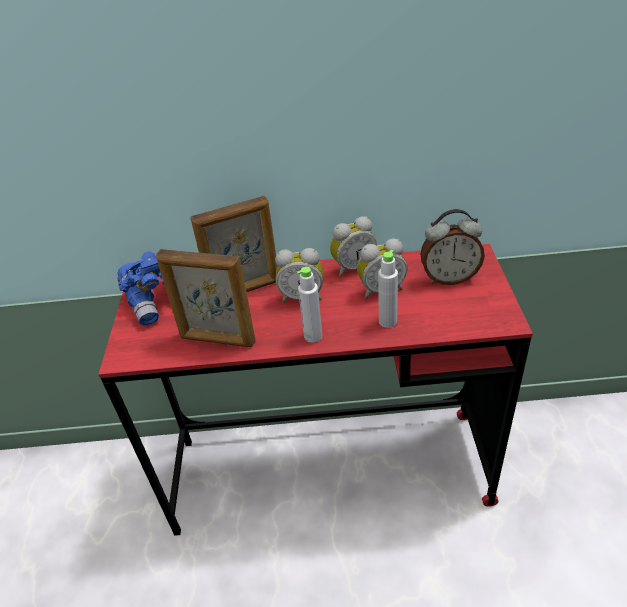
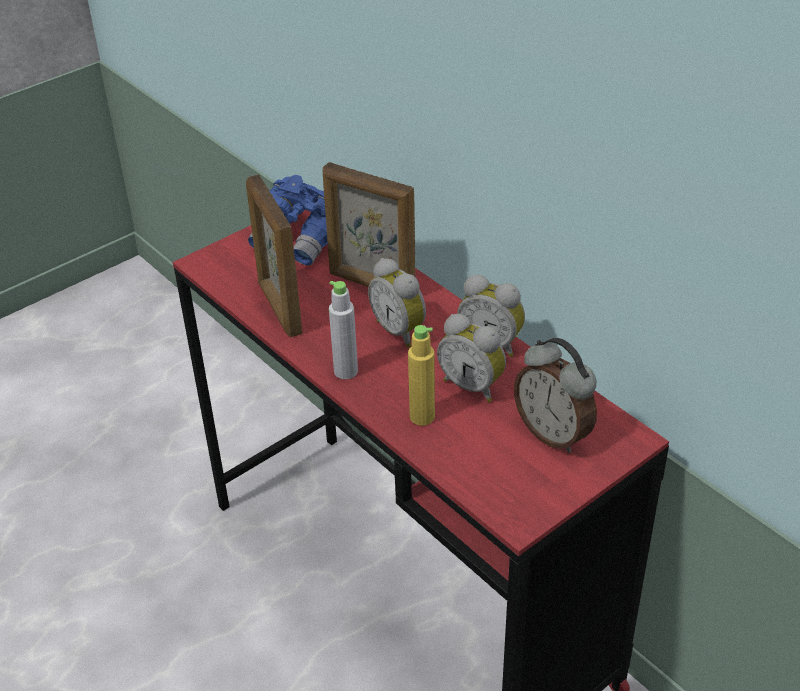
camera: 50 degrees right, 0 degrees up
grey bottle [378,250,398,328] -> yellow bottle [408,325,435,426]

